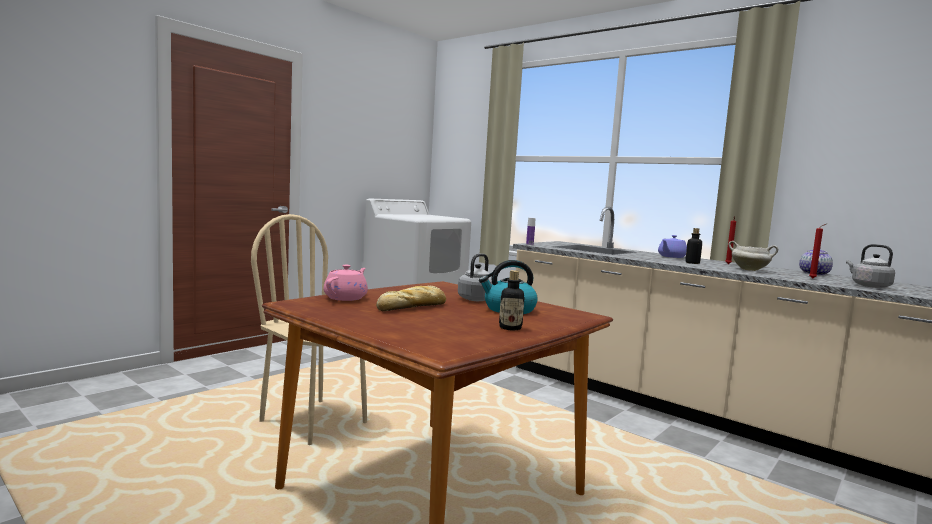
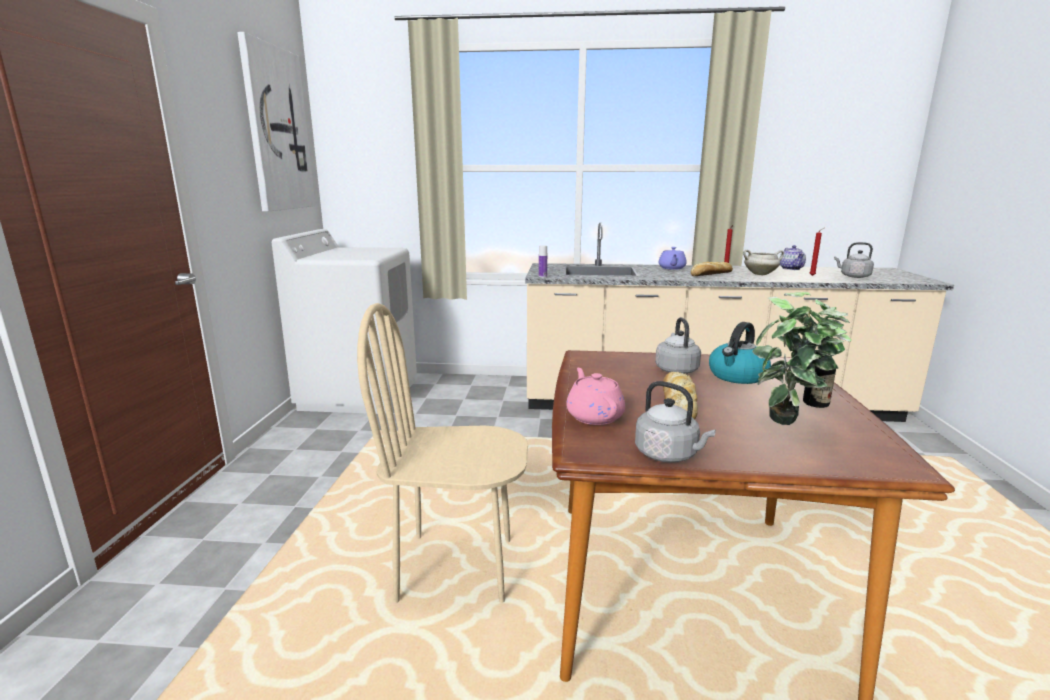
camera: 35 degrees left, 10 degrees up
bottle [685,228,702,264] -> bread [691,262,733,276]
none -> picture [237,32,315,212]
none -> grey kettle [635,381,716,463]
none -> potted plant [752,292,852,425]

